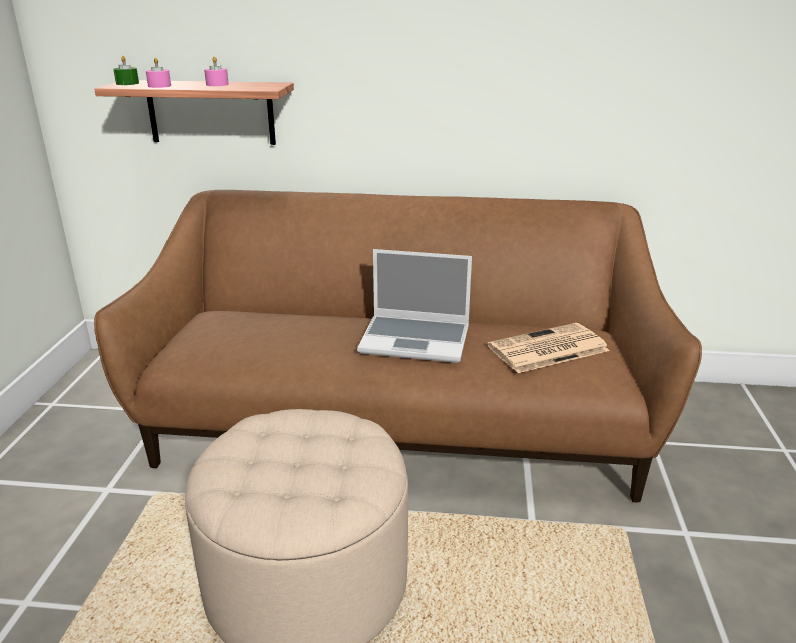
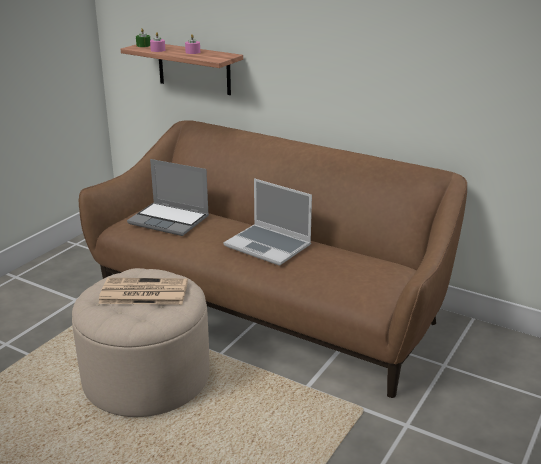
camera: 25 degrees right, 0 degrees up
newspaper [488,323,610,373] -> newspaper moved to [98,278,188,305]
none -> laptop [127,159,209,236]

